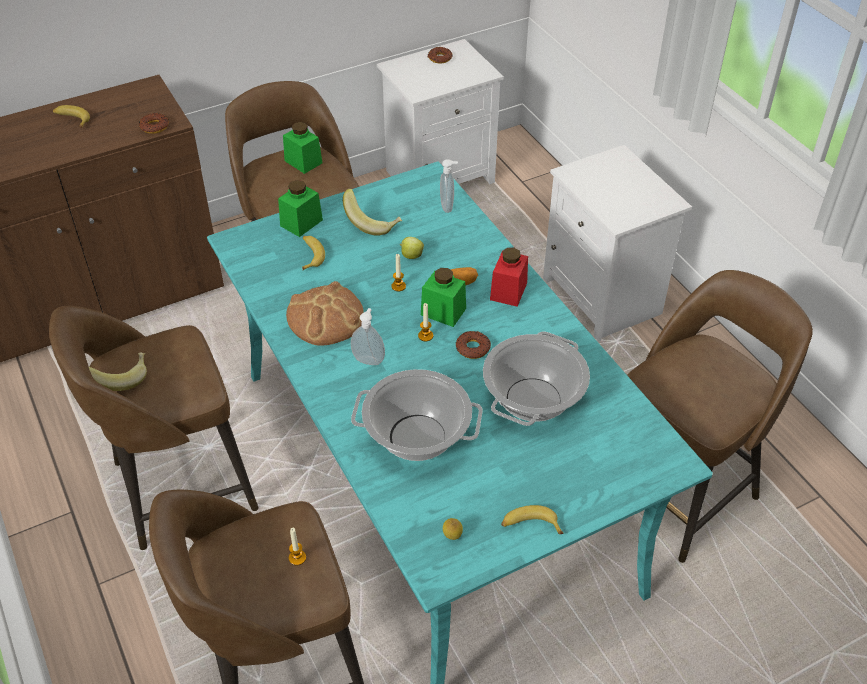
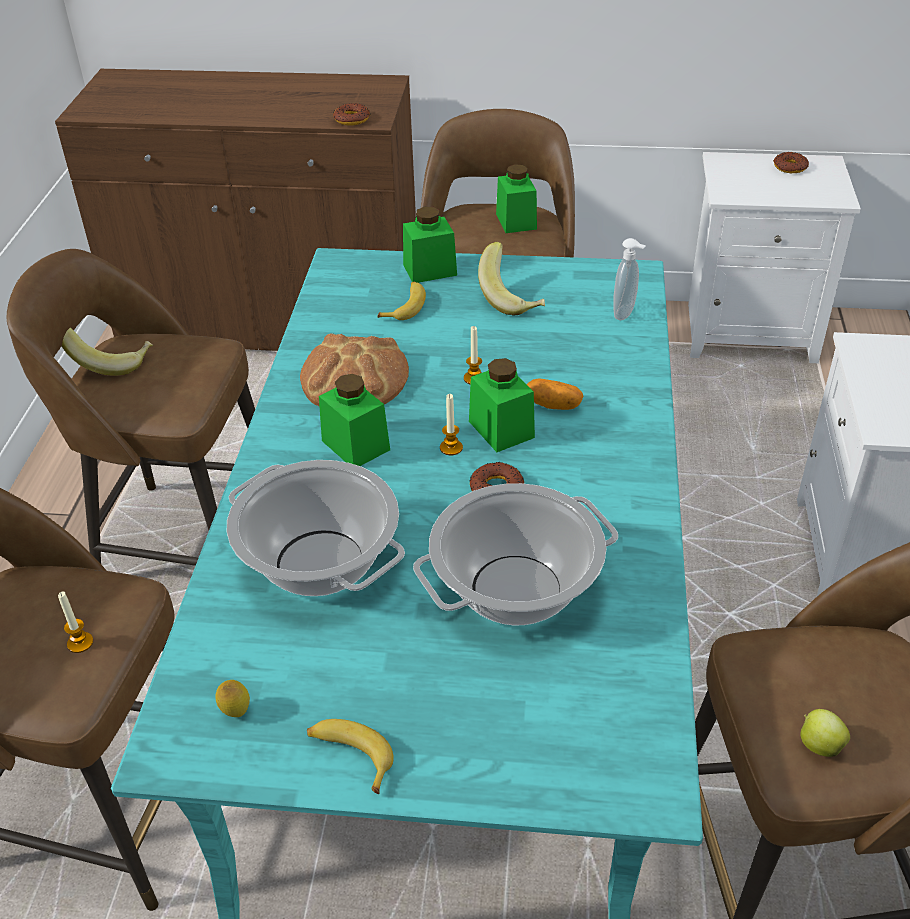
camera: 35 degrees right, 5 degrees down
banana [53,105,90,128] -> none
soap dispenser [351,308,385,365] -> green jar [319,374,390,466]
apple [400,237,424,259] -> apple moved to [800,709,850,757]
red jar [490,248,528,307] -> none

